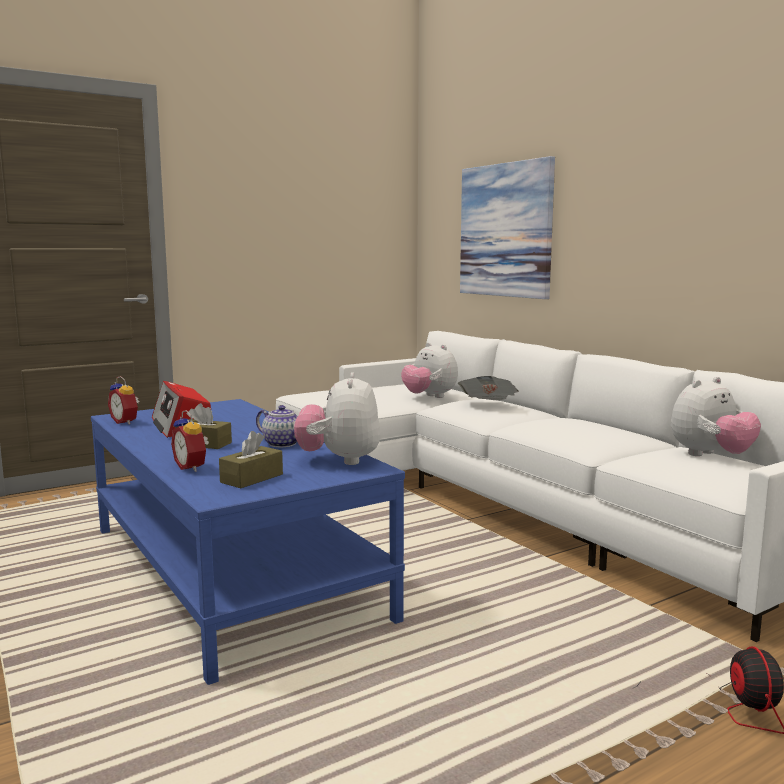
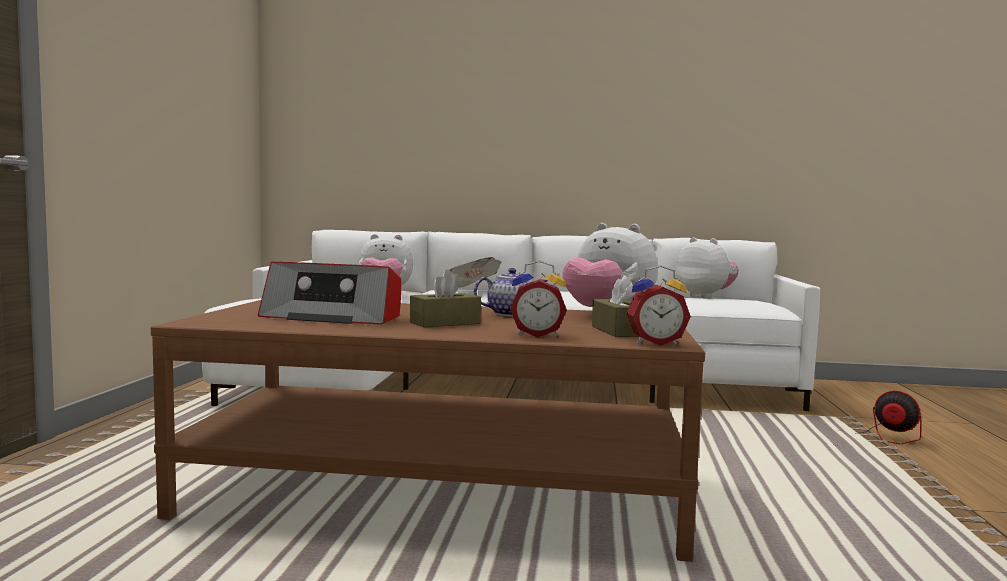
camera: 50 degrees left, 5 degrees down
blue coffee table [91,399,405,685] -> brown coffee table [151,300,705,562]
alarm clock [108,376,139,425] -> alarm clock moved to [627,265,691,346]
picture [460,156,555,299] -> none
plush toy [671,377,761,456] -> plush toy turned 45 degrees counterclockwise [676,237,739,299]

